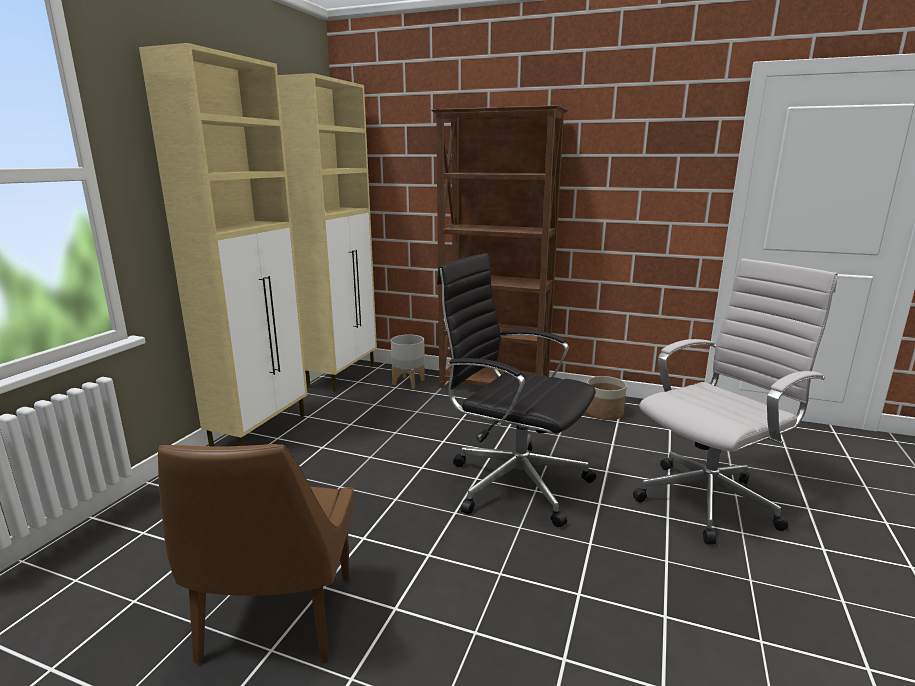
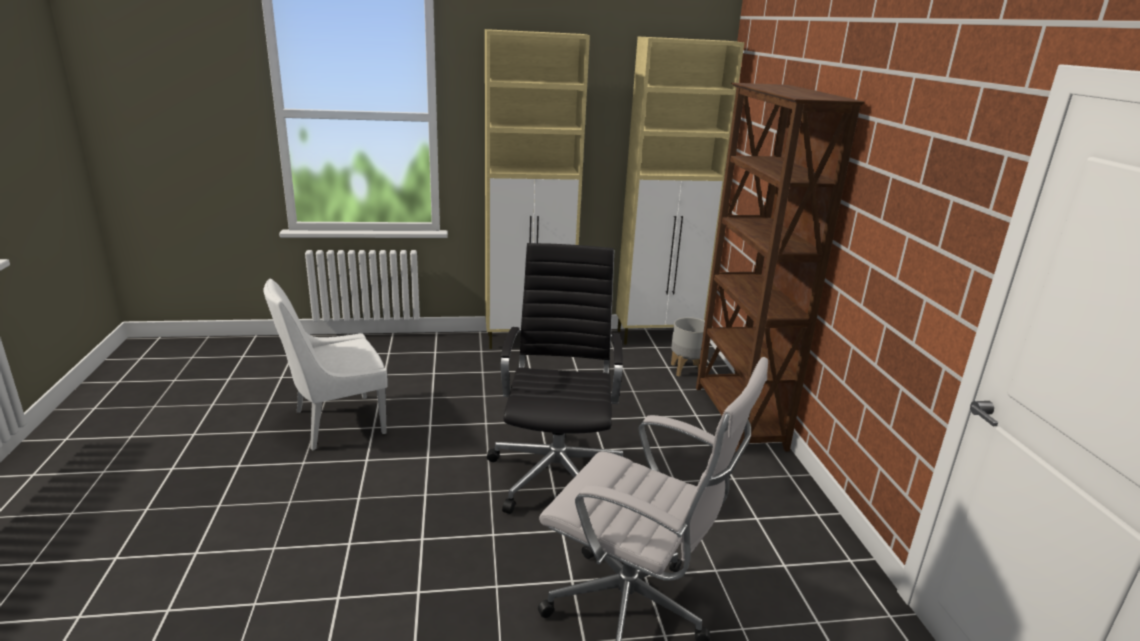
camera: 60 degrees right, 5 degrees up
brown chair [158,444,354,664] -> white chair [264,278,388,450]
planter [586,376,627,420] -> none

